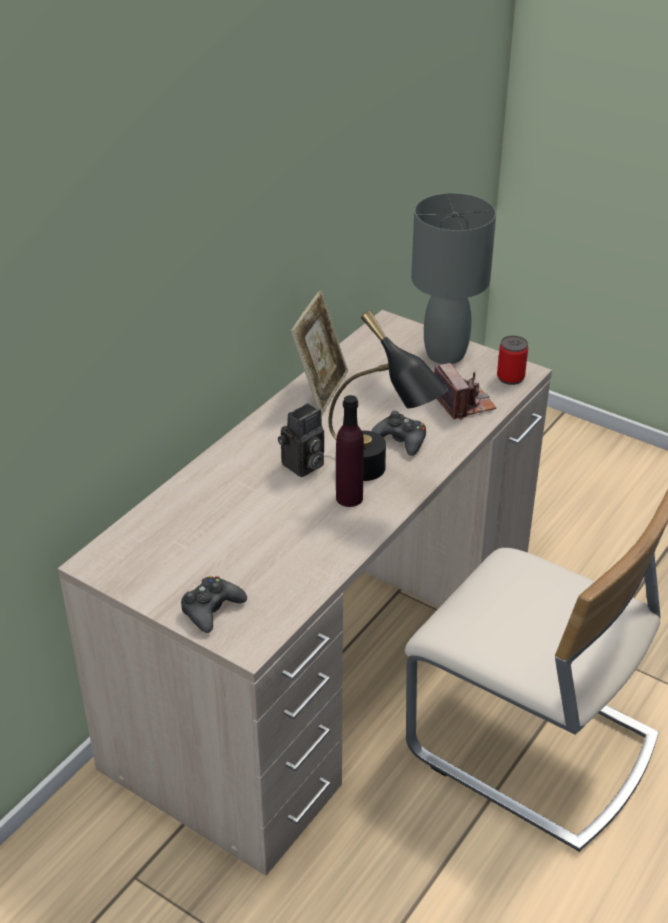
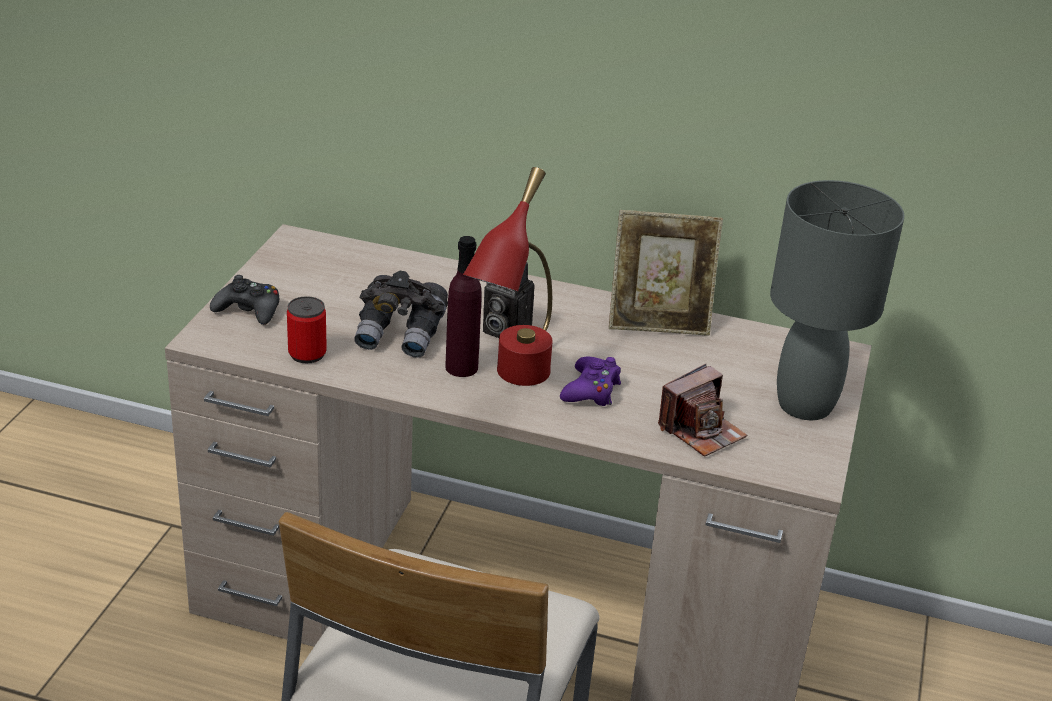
camera: 70 degrees right, 5 degrees down
black table lamp [328,311,448,481] -> red table lamp [463,167,553,386]
black game controller [371,411,426,456] -> purple game controller [560,357,621,406]
can [497,336,528,385] -> can moved to [287,296,327,363]
none -> grey binoculars [354,271,448,358]

